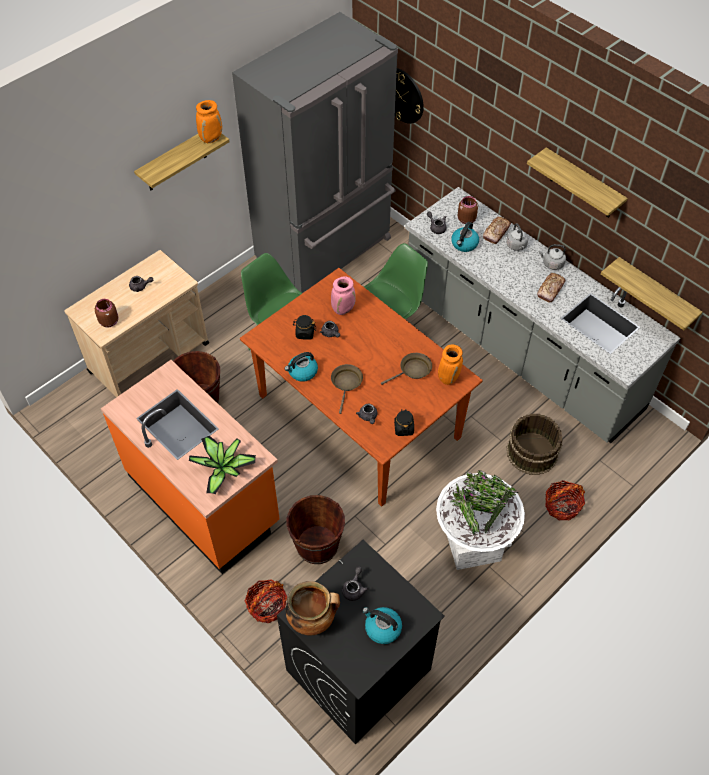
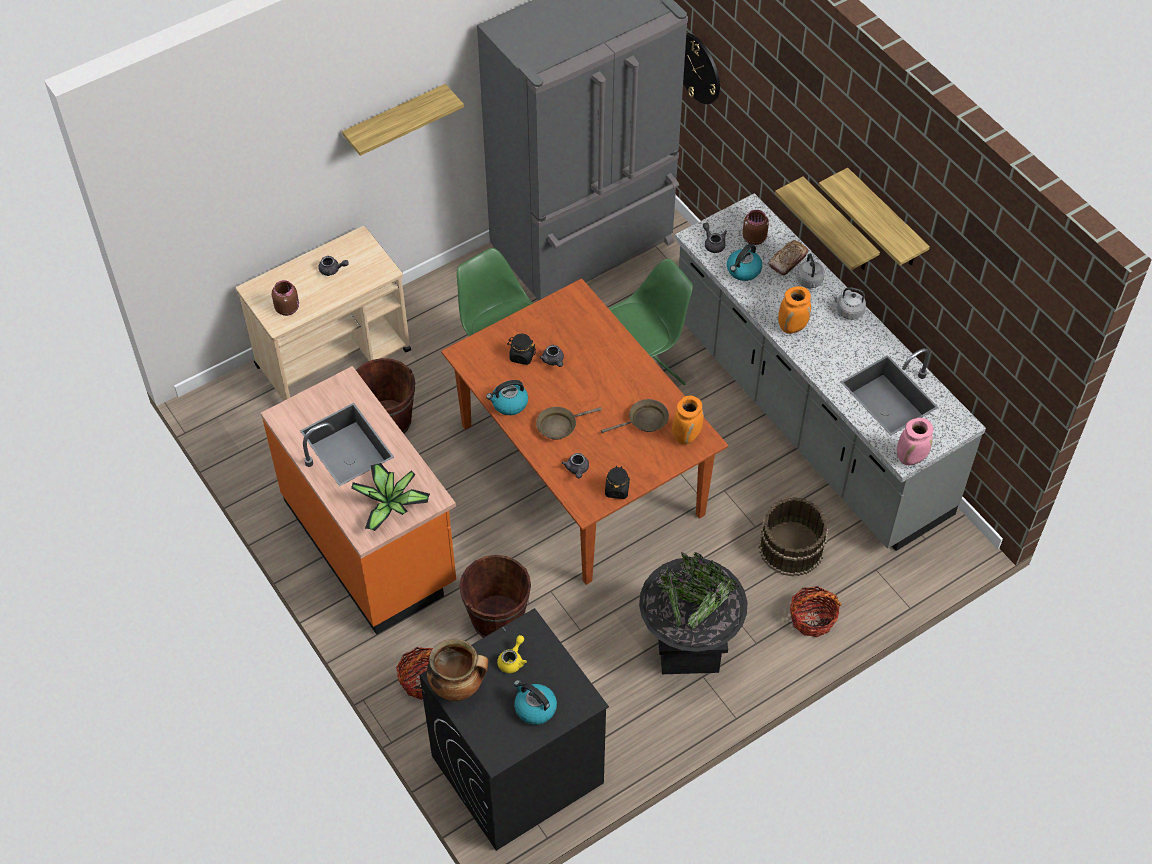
camera: 10 degrees right, 0 degrees up
orange vase [196,100,222,143] -> orange vase moved to [778,286,811,334]
pink vase [331,276,356,315] -> pink vase moved to [897,418,933,465]
brown frying pan [331,364,363,414] -> brown frying pan turned 135 degrees counterclockwise [536,407,602,440]
grey teapot [342,566,368,601] -> yellow teapot [497,635,527,673]
white planter [436,470,525,570] -> black planter [639,552,748,674]
bread [537,273,566,302] -> none
shelf [601,257,702,330] -> shelf moved to [775,176,880,270]

